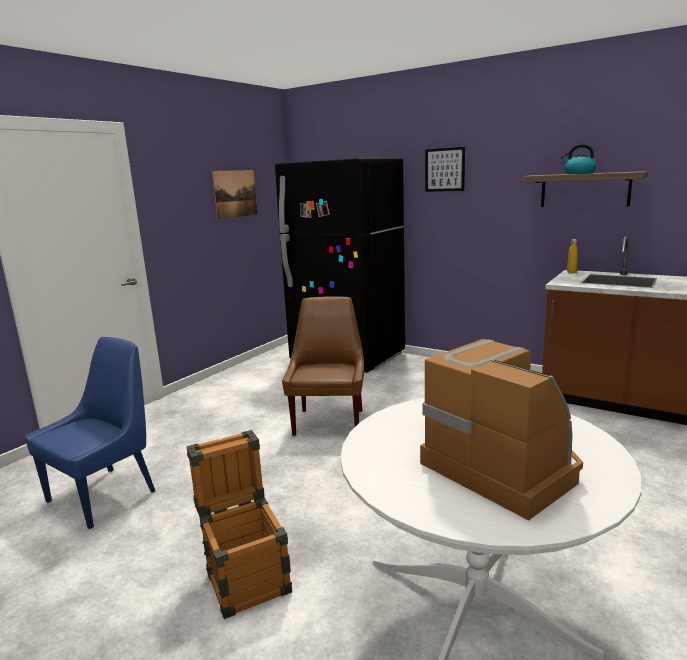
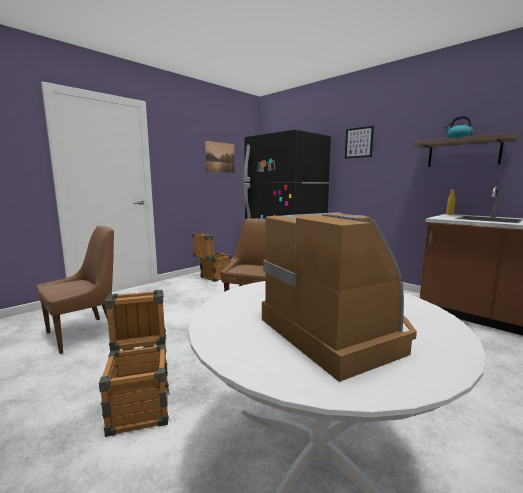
camera: 10 degrees right, 5 degrees down
blue chair [25,337,155,529] -> brown chair [36,226,114,354]
none -> crate [192,233,232,282]

